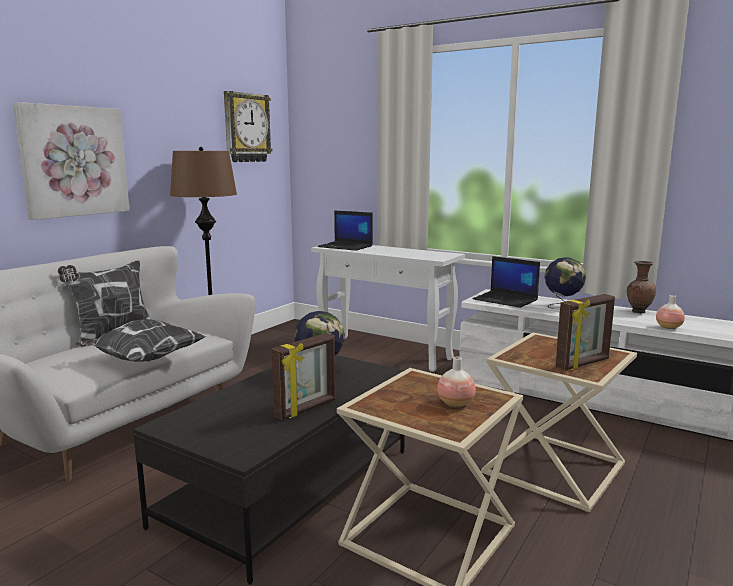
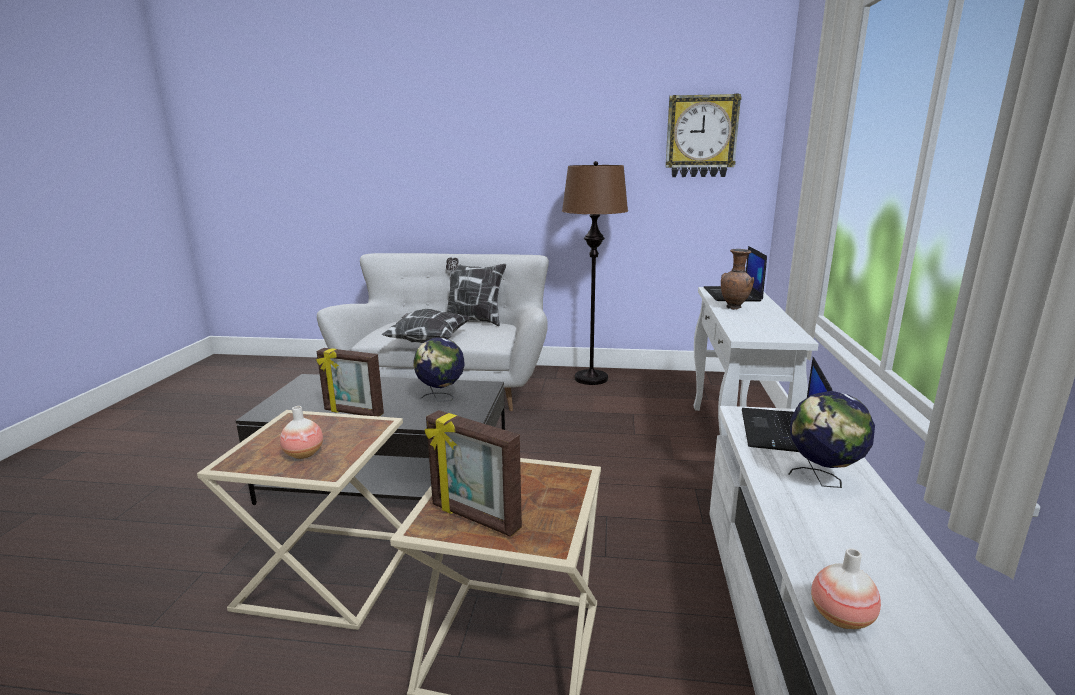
camera: 65 degrees right, 5 degrees up
picture [13,102,130,220] -> none
brown vase [627,261,656,314] -> brown vase moved to [721,249,754,310]

